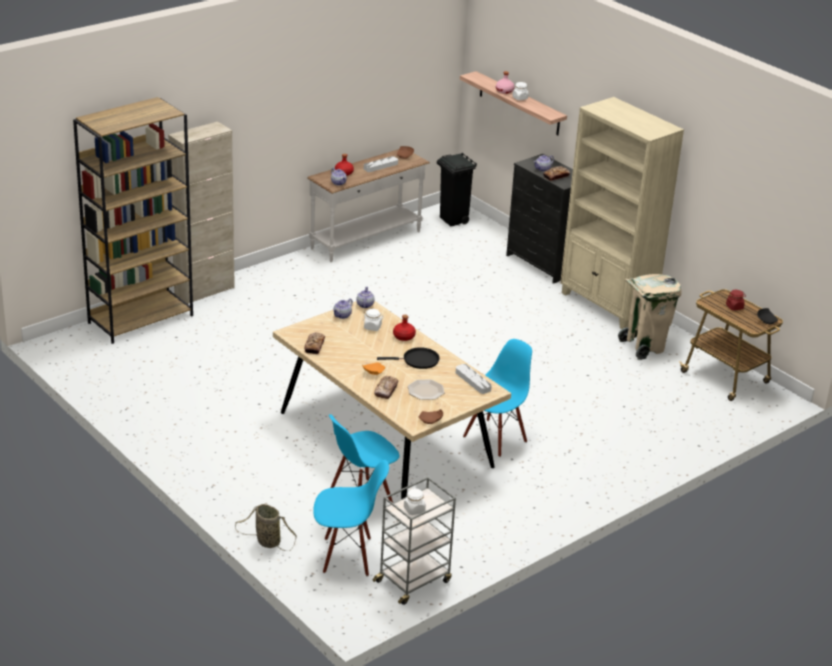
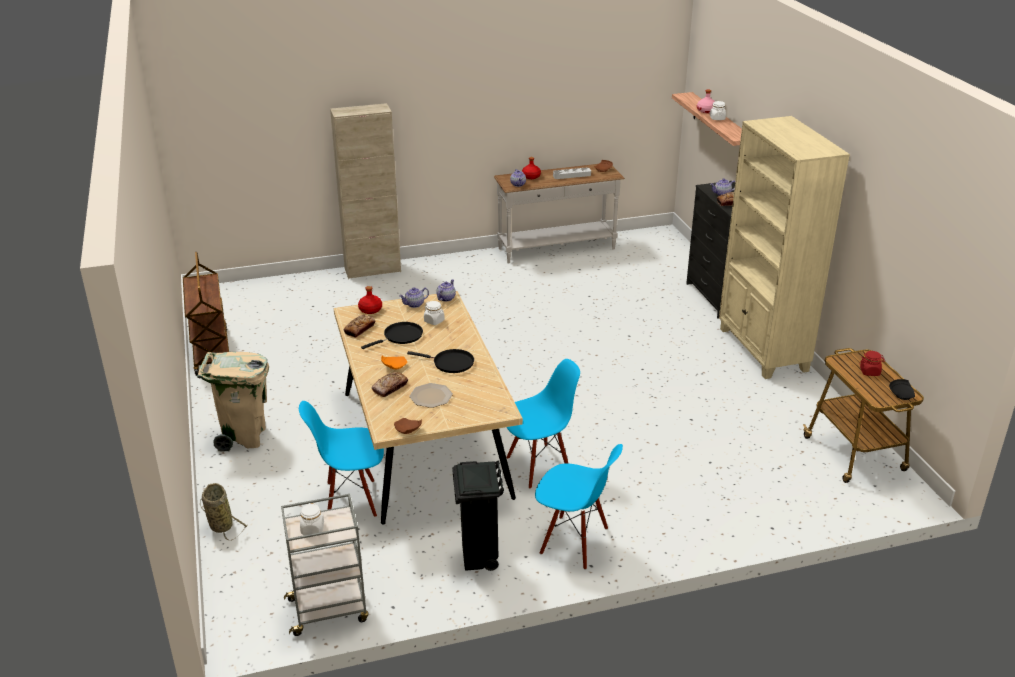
camera: 25 degrees right, 0 degrees up
brown bookcase [73,97,193,344] -> none
blue chair [313,460,389,577] -> blue chair moved to [535,444,623,570]
red bottle [393,315,416,341] -> red bottle moved to [358,286,382,314]
black trash can [437,153,477,226] -> black trash can moved to [452,460,504,571]
grey tray [456,364,492,394] -> none
beige trash can [618,274,682,360] -> beige trash can moved to [197,352,269,451]
none -> brown cart [183,252,229,376]
none -> black frying pan [361,322,423,349]

